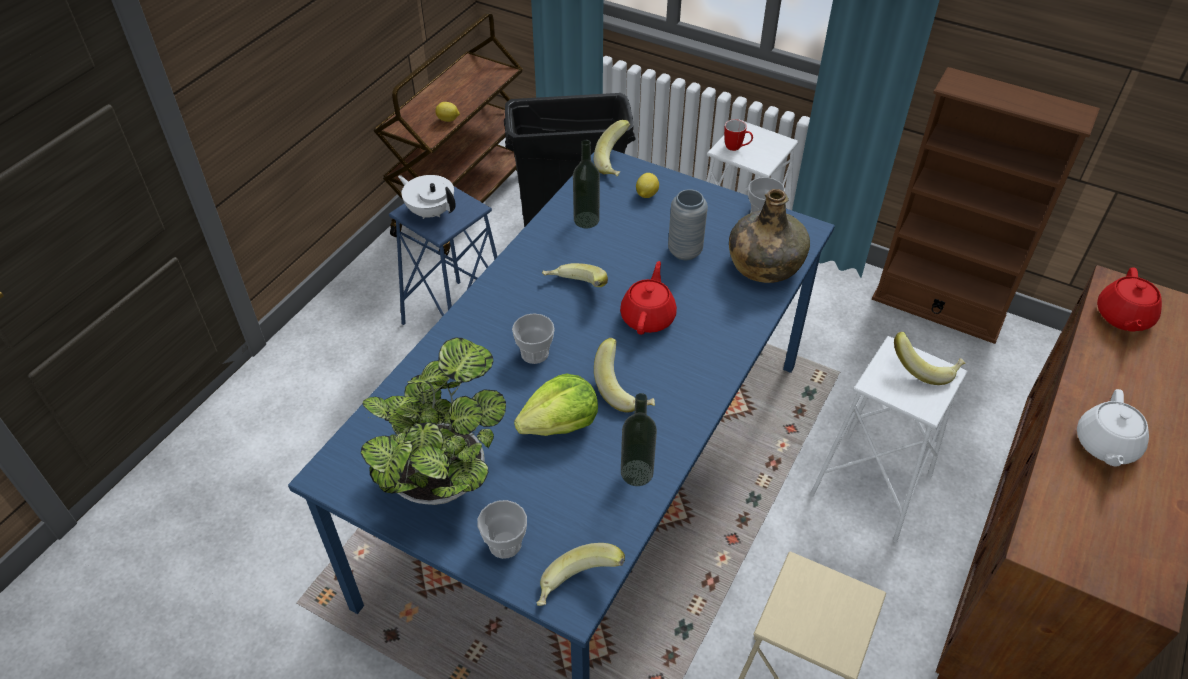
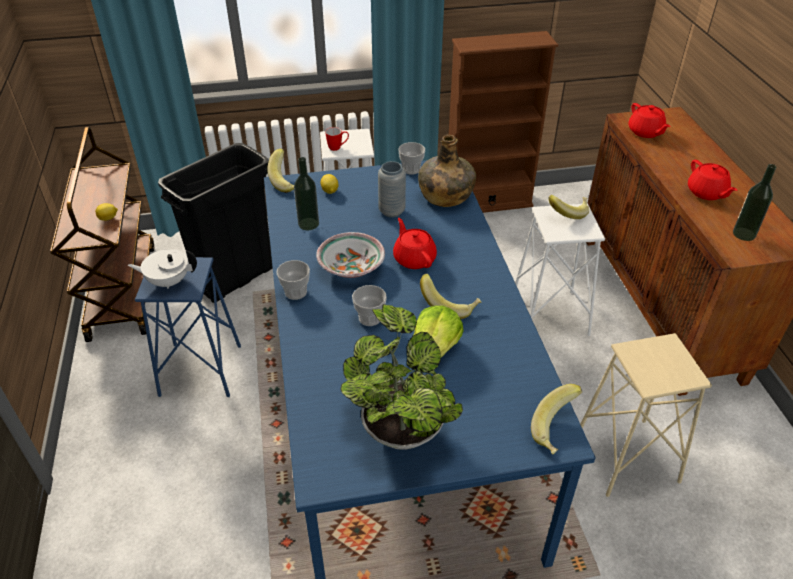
camera: 40 degrees left, 5 degrees down
cup [477,500,527,559] -> cup moved to [276,260,310,300]
banana [542,263,608,287] -> bowl [316,232,385,278]
bottle [621,393,657,486] -> bottle moved to [733,164,776,241]
white teapot [1077,389,1149,467] -> red teapot [688,160,737,200]

